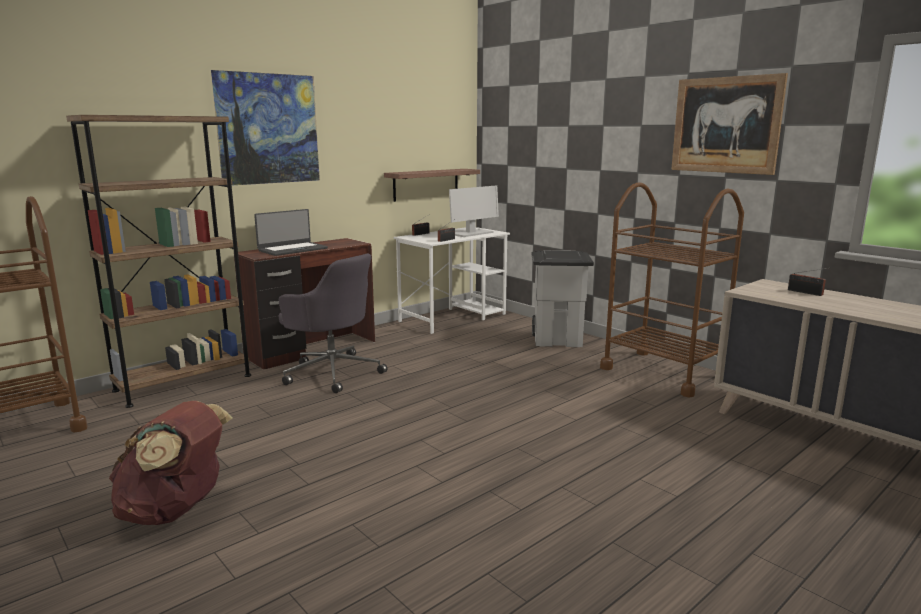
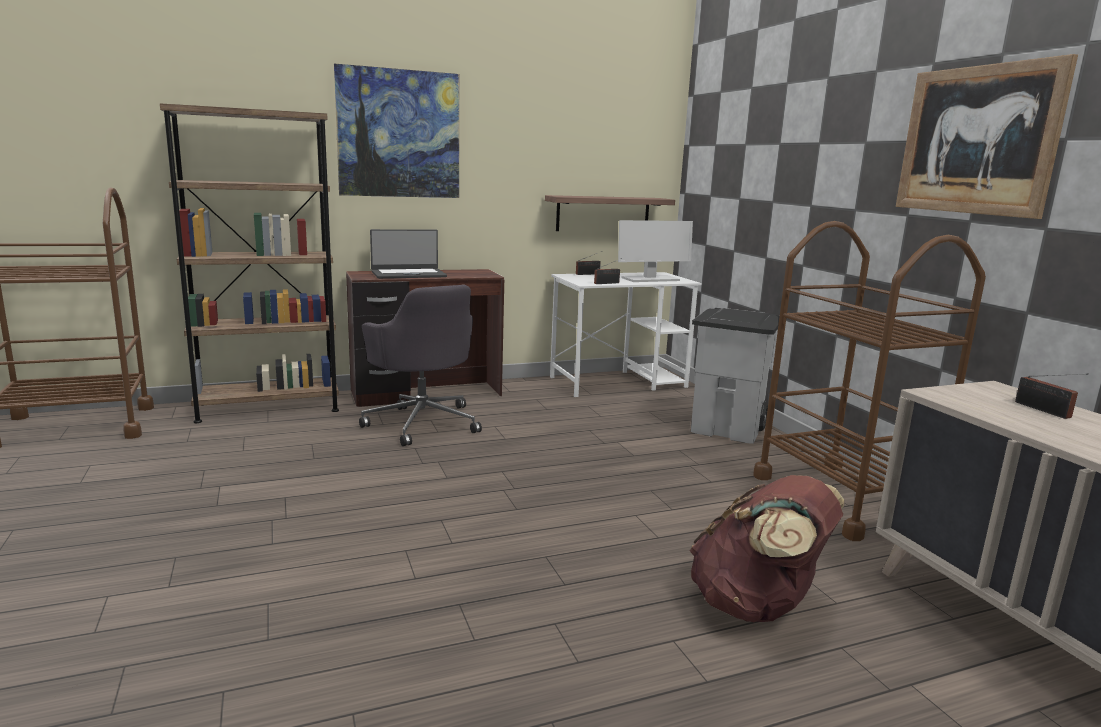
camera: 20 degrees right, 0 degrees up
brown backpack [109,401,232,525] -> brown backpack moved to [690,475,844,622]

